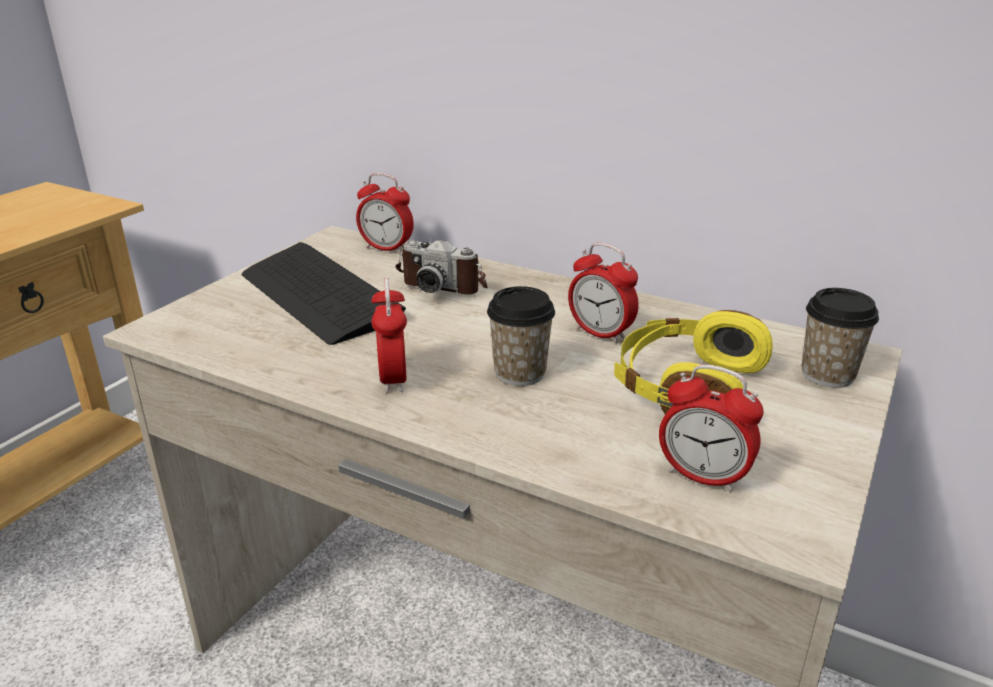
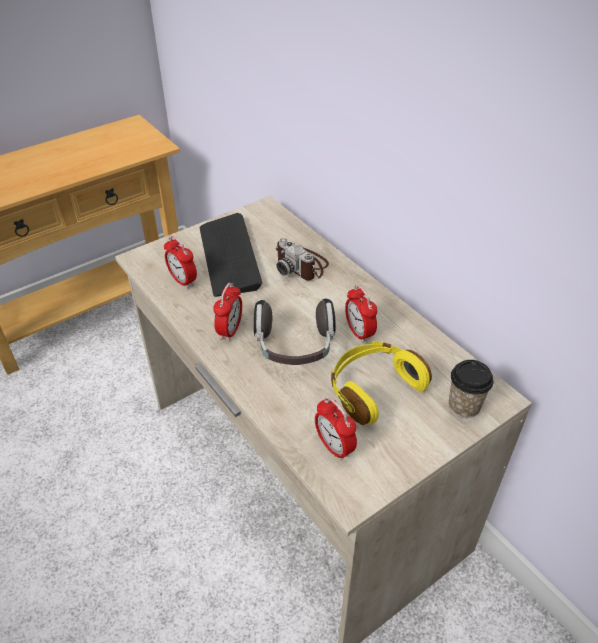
camera: 25 degrees right, 15 degrees up
alarm clock [356,173,414,253] -> alarm clock moved to [164,236,197,289]
cup [487,286,555,386] -> headphones [254,299,336,365]

